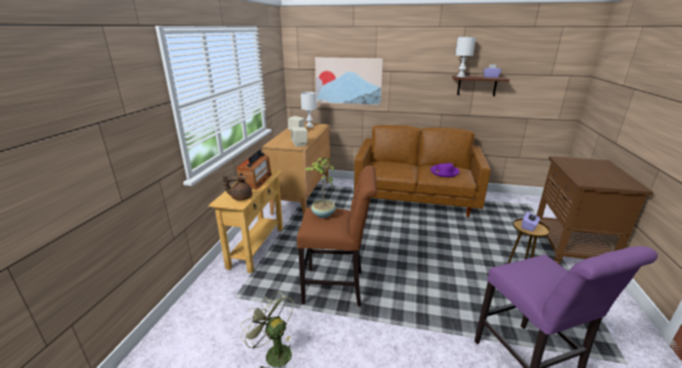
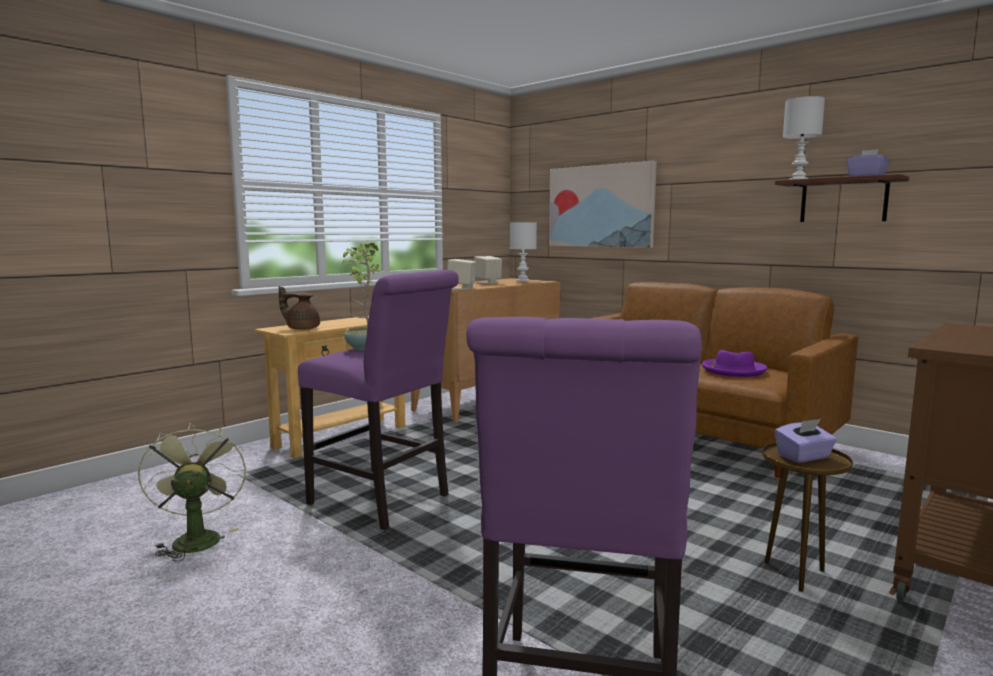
camera: 30 degrees right, 15 degrees down
radio [236,150,272,189] -> none
brown stool [297,165,377,306] -> purple stool [298,270,459,530]

